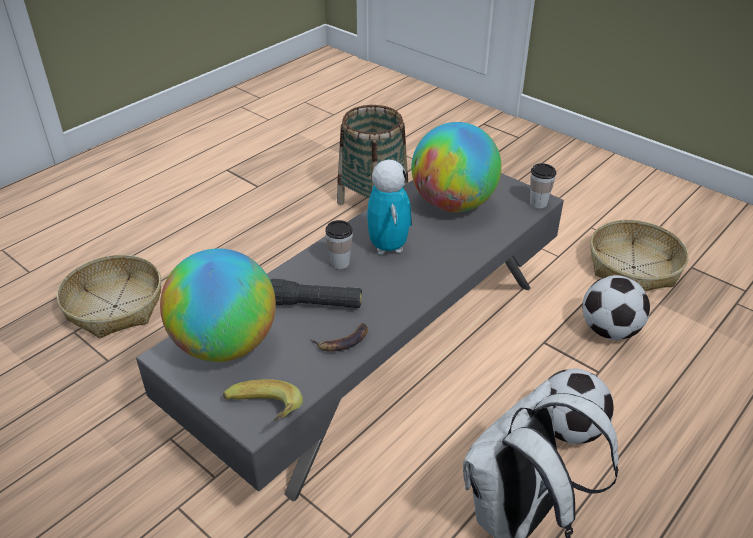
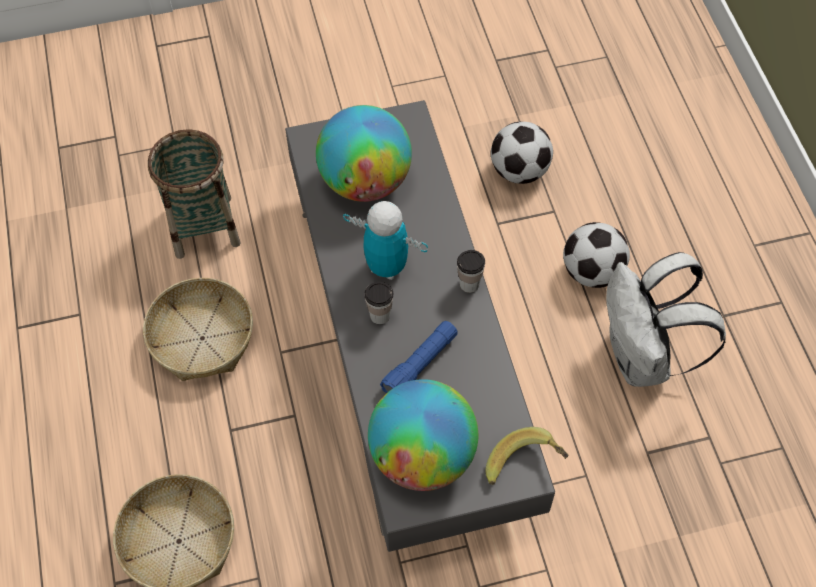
camera: 55 degrees left, 20 degrees up
black flashlight [270,279,362,308] -> blue flashlight [380,321,458,393]
banana [311,323,368,352] -> none
cup [530,163,556,208] -> cup moved to [457,250,485,293]
basket [590,220,689,291] -> basket moved to [143,278,253,381]

